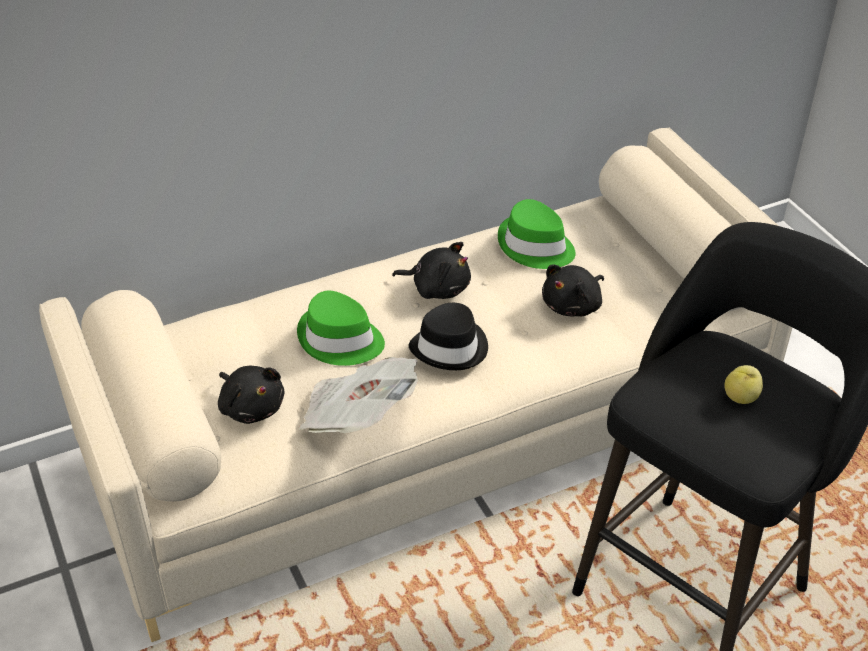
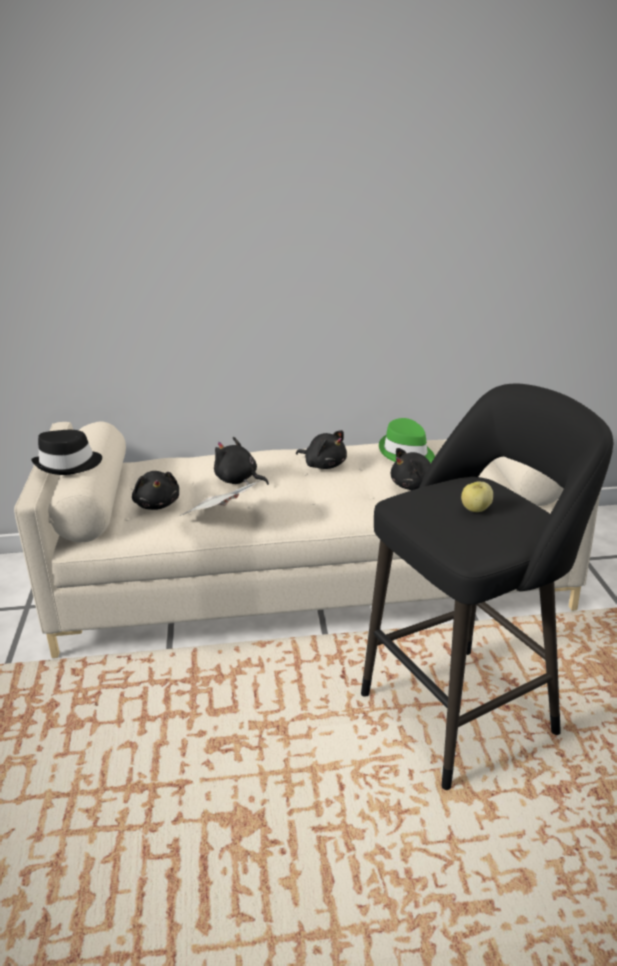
camera: 20 degrees right, 15 degrees down
green hat [297,291,385,366] -> black plush toy [214,437,269,485]
black hat [409,303,488,370] -> black hat moved to [31,430,102,475]

